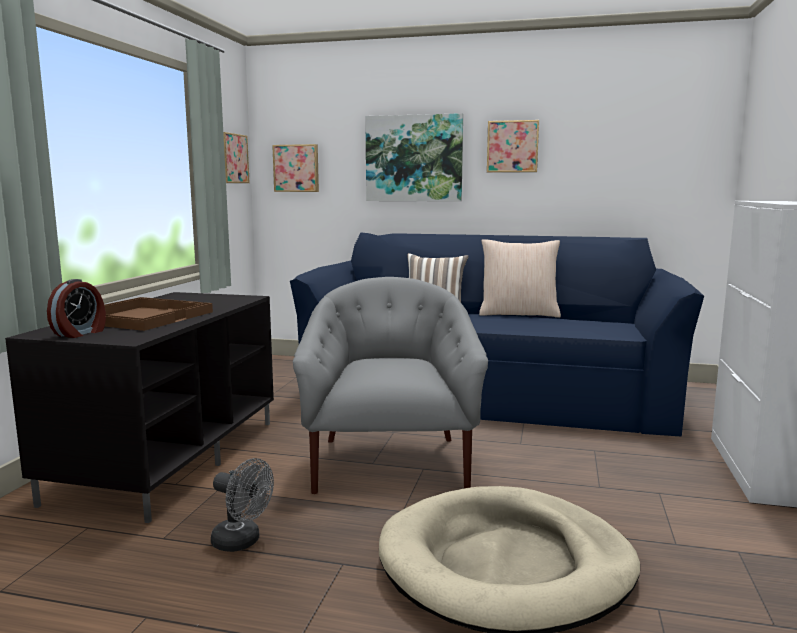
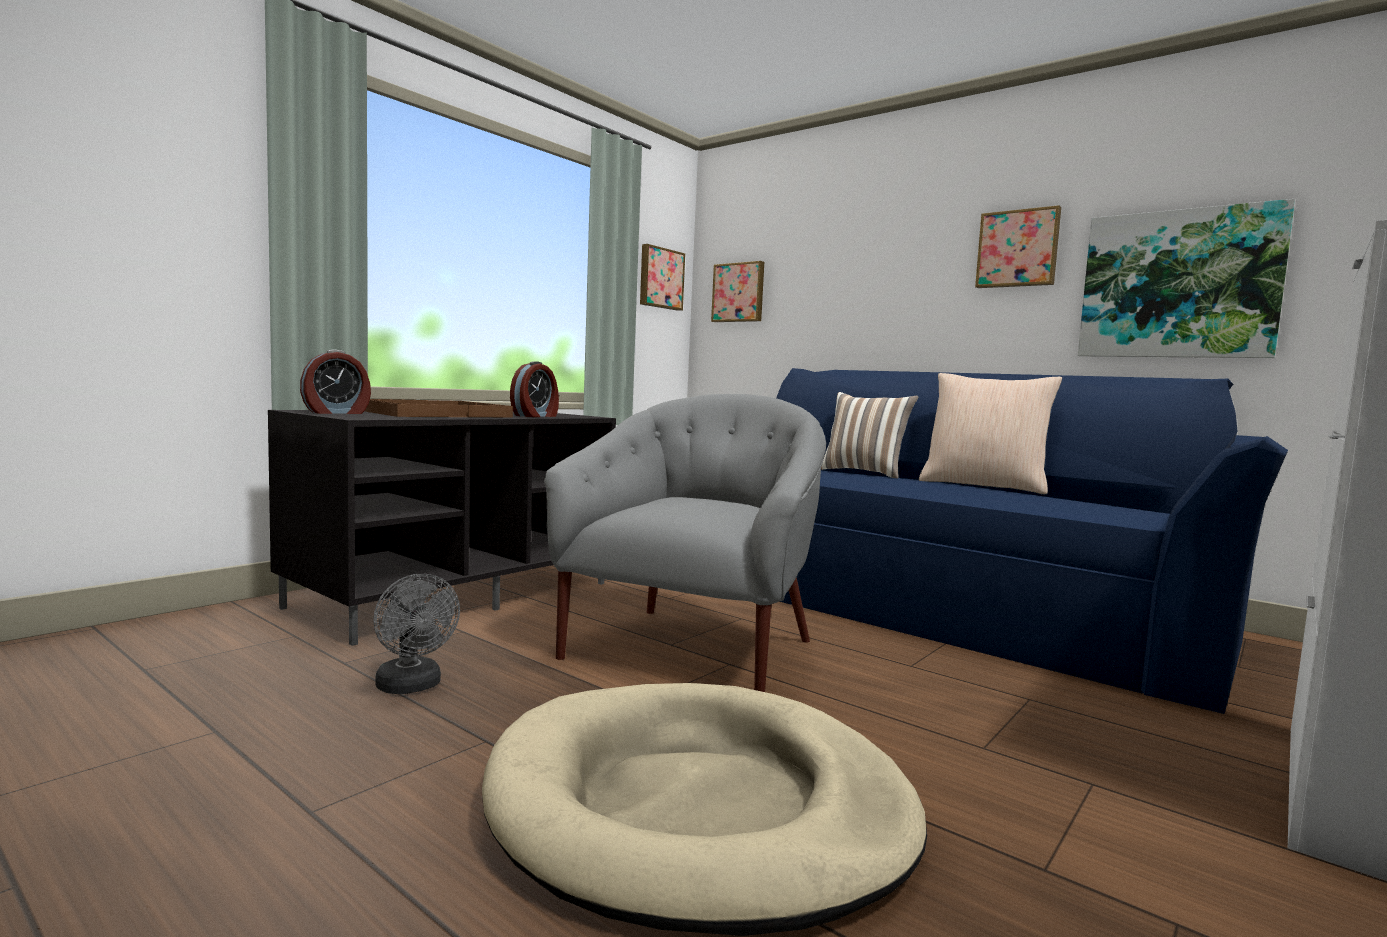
camera: 25 degrees right, 5 degrees down
picture [365,113,463,202] -> picture moved to [1078,199,1295,358]
none -> alarm clock [510,361,559,417]

